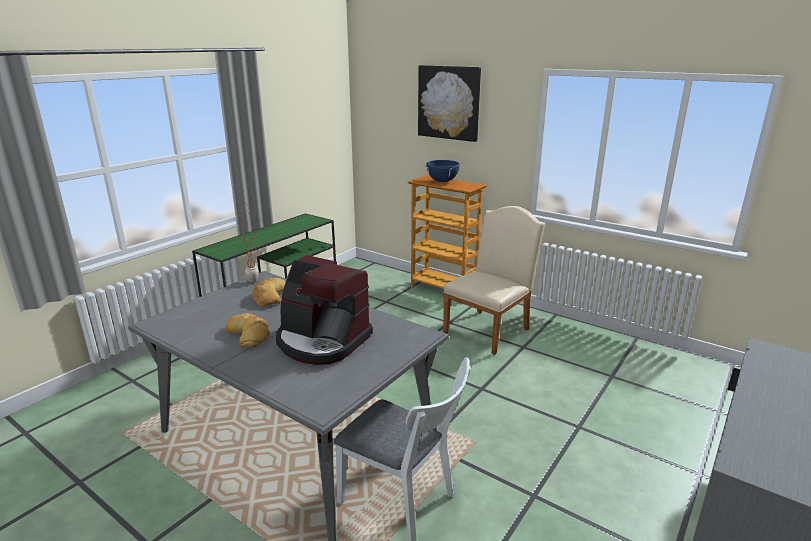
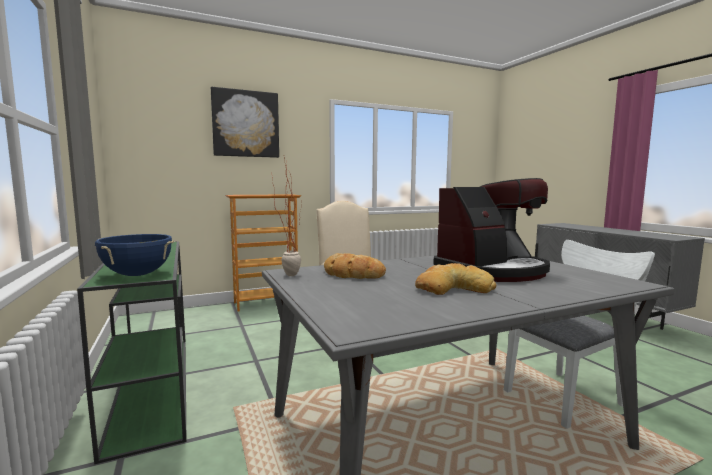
camera: 60 degrees left, 15 degrees down
blue cooking pot [424,160,462,182] -> blue cooking pot moved to [95,234,174,276]

